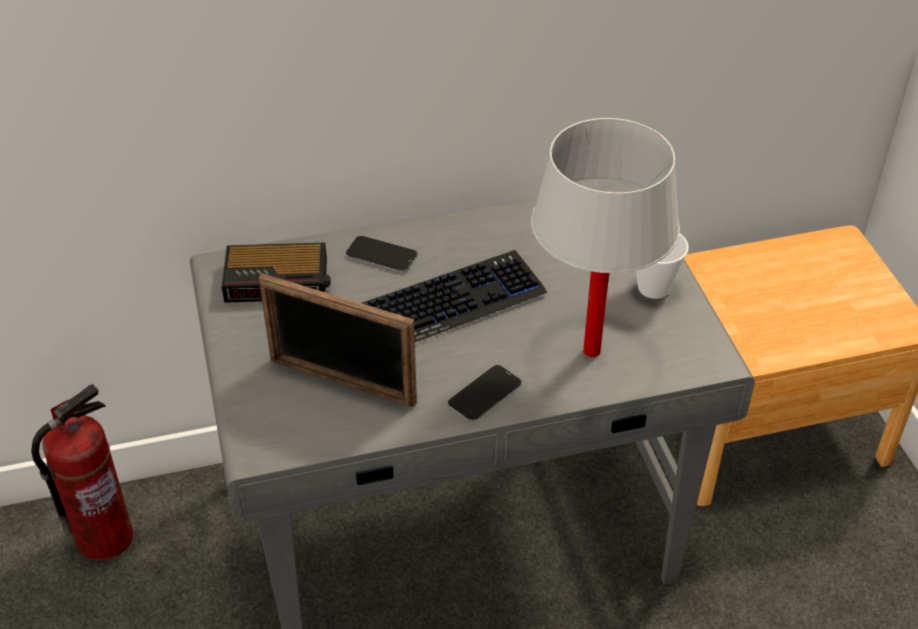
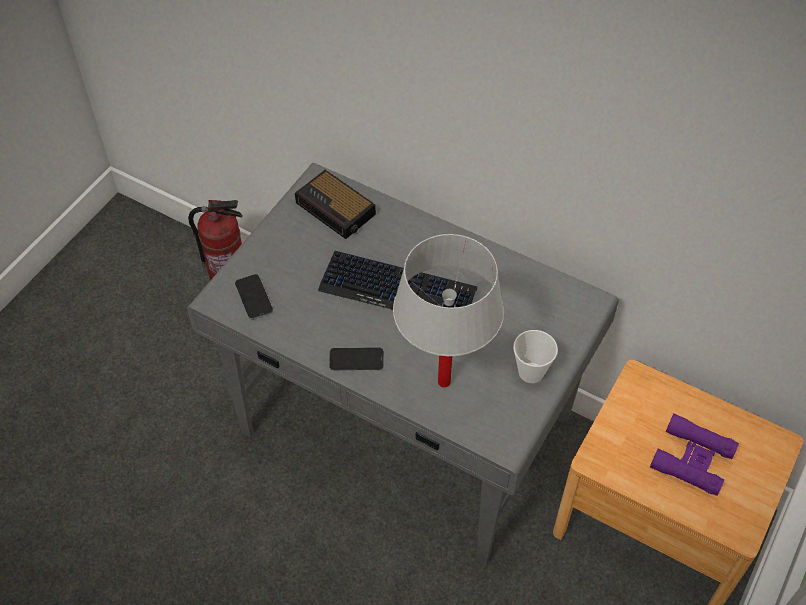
camera: 45 degrees right, 10 degrees up
picture frame [259,273,417,407] -> none
phone [346,236,418,272] -> phone moved to [235,274,273,319]
none -> purple binoculars [650,414,739,496]

